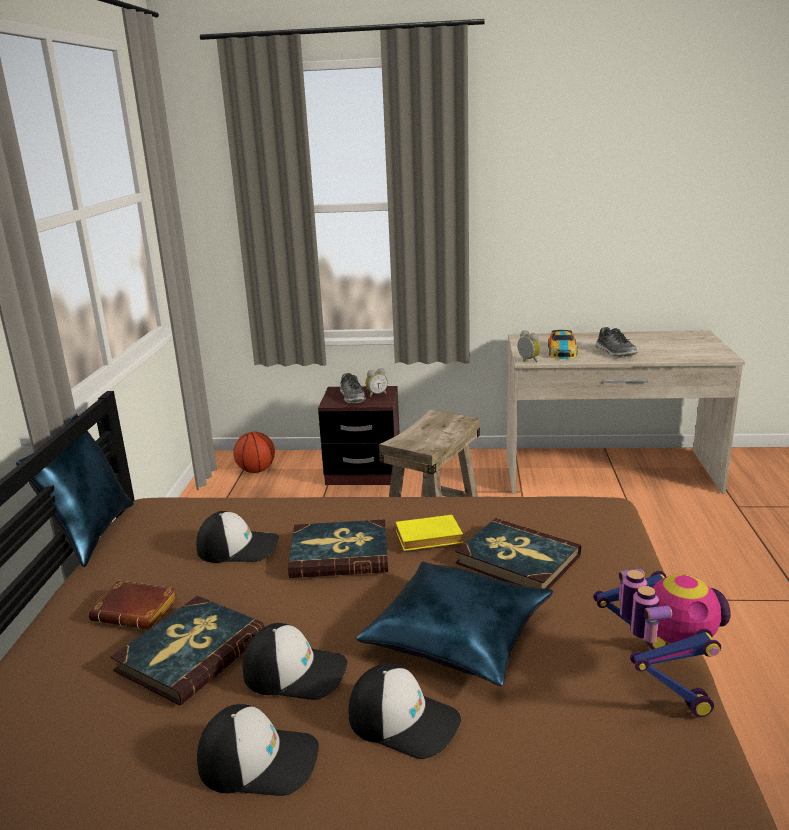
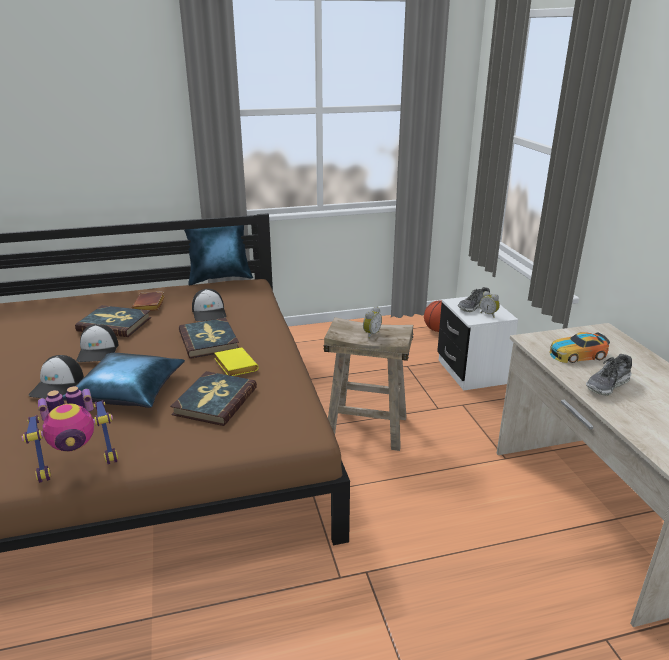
camera: 70 degrees right, 5 degrees up
cap [197,704,319,796] -> none
brown nightstand [318,386,400,485] -> white nightstand [437,297,518,391]
alarm clock [517,330,541,362] -> alarm clock moved to [363,307,382,339]

